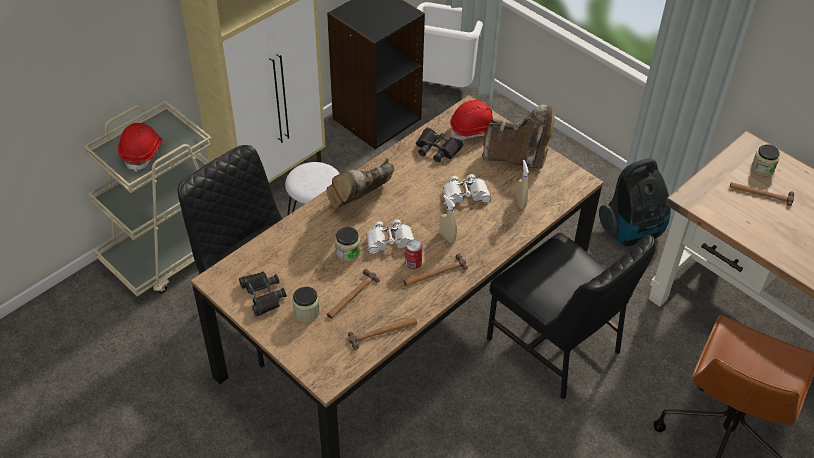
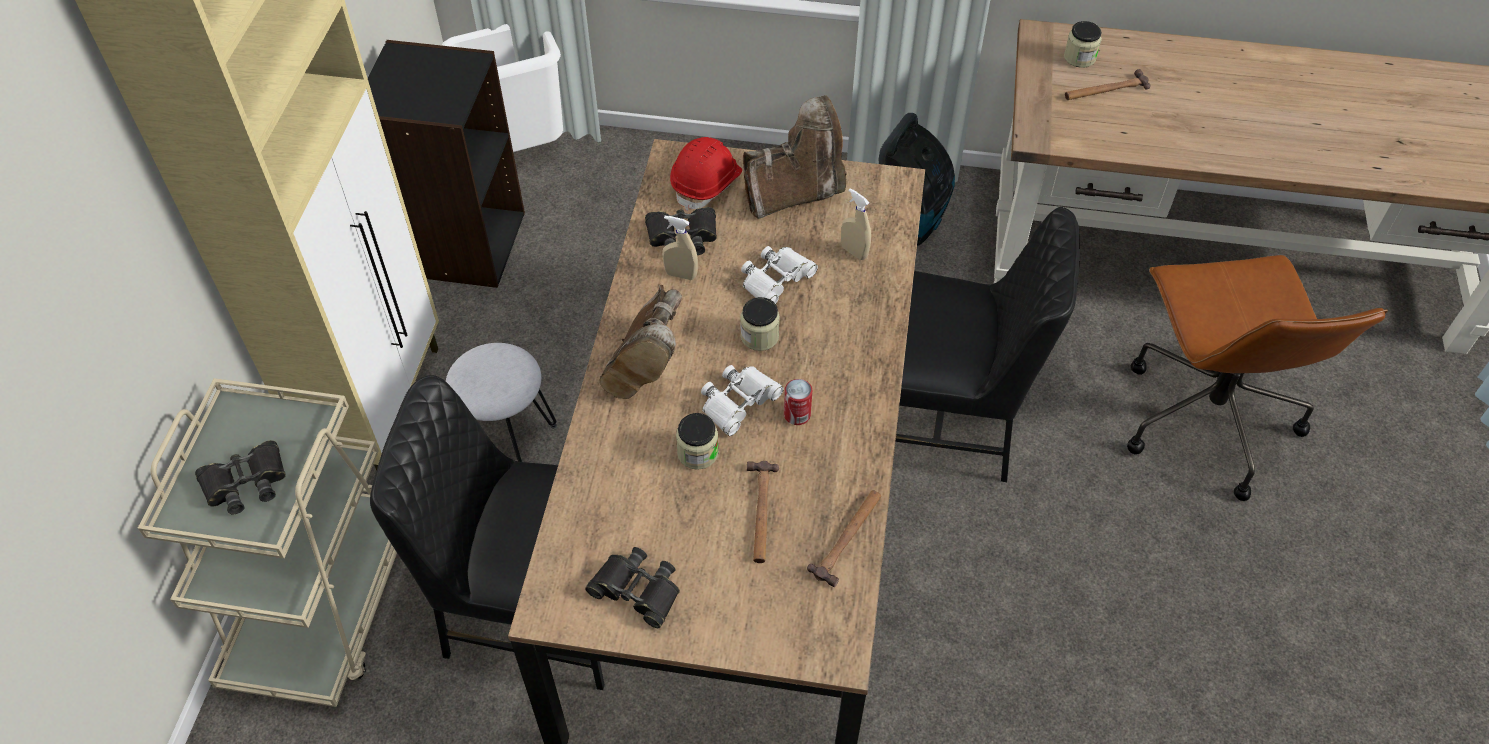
camera: 35 degrees left, 5 degrees up
red hard hat [118,123,162,172] -> black binoculars [195,440,286,514]
jar [292,287,320,322] -> jar moved to [740,297,780,351]
hammer [404,254,468,286] -> none
beige spray bottle [439,195,457,243] -> beige spray bottle moved to [662,216,698,280]

